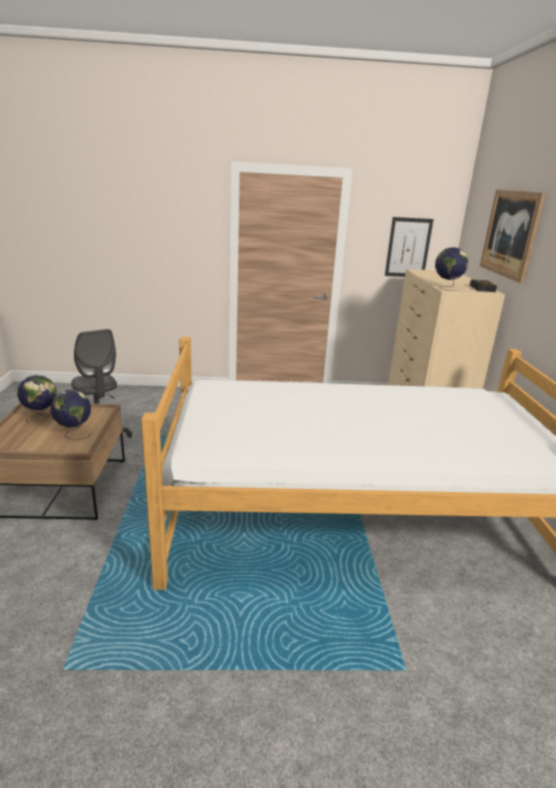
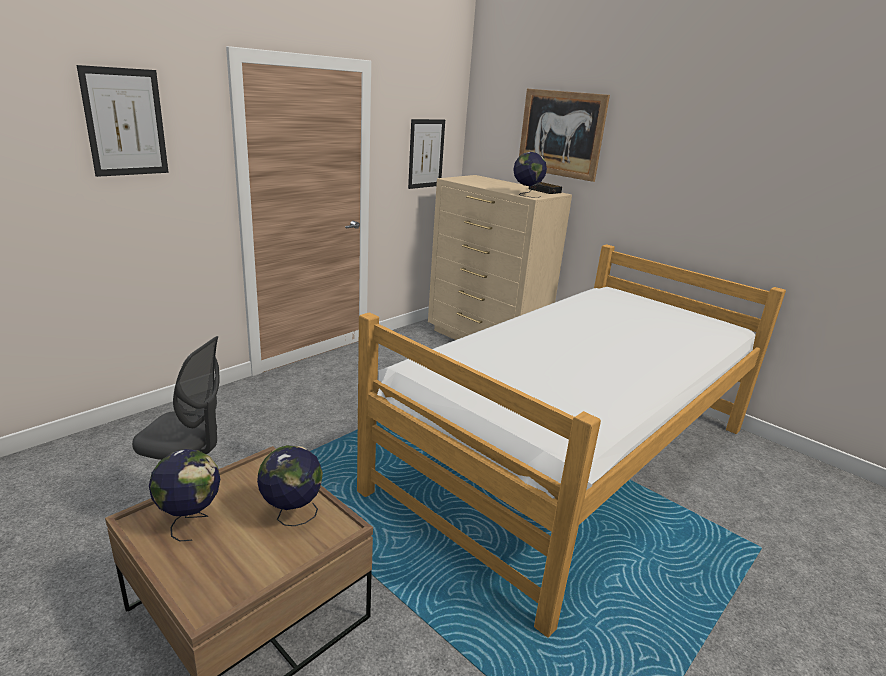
camera: 45 degrees left, 0 degrees up
none -> picture [77,65,169,177]

